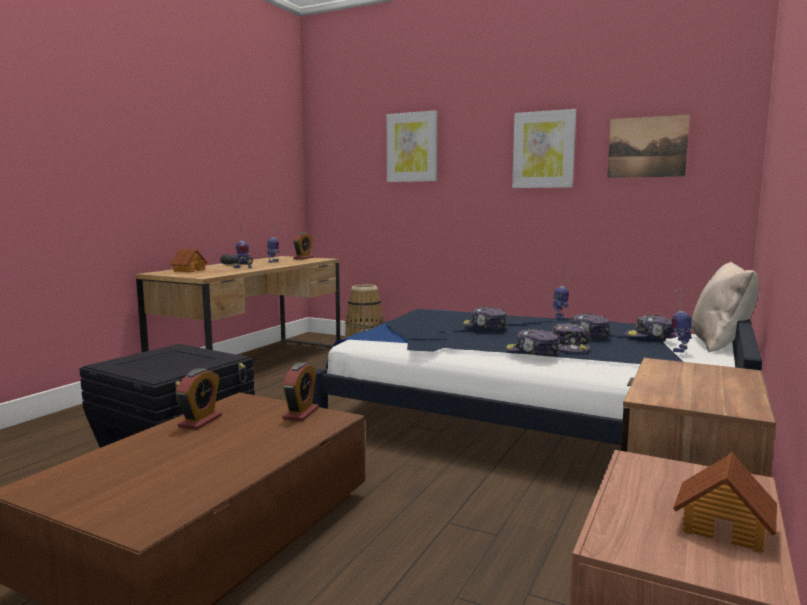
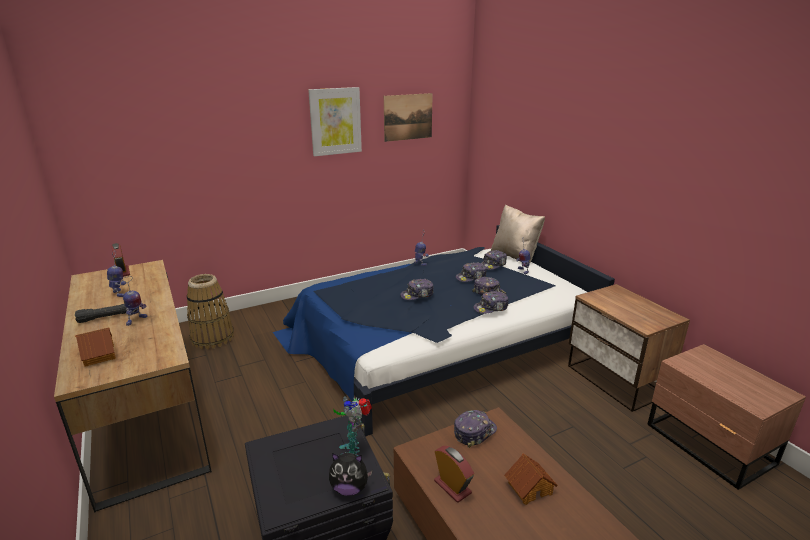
camera: 55 degrees left, 15 degrees up
alarm clock [282,362,319,421] -> cap [454,410,497,448]
picture [387,110,437,182] -> none
toy house [673,453,777,553] -> toy house moved to [504,453,558,505]
none -> plush toy [329,453,373,496]
none -> toy robot [333,396,372,456]

